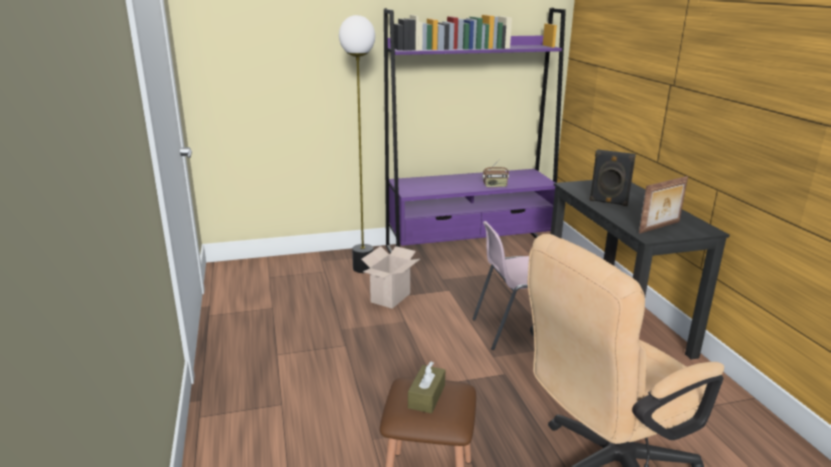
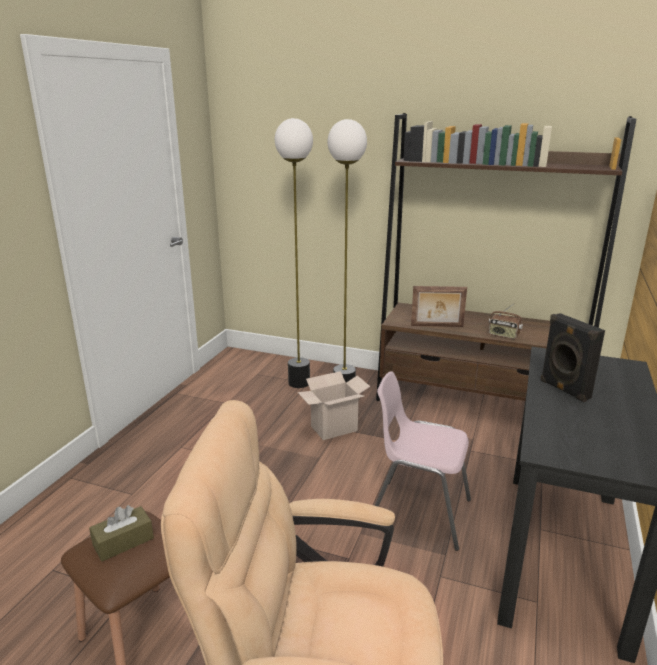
camera: 35 degrees right, 0 degrees up
purple bookcase [384,8,566,253] -> brown bookcase [376,113,636,401]
picture frame [639,176,688,234] -> picture frame moved to [411,286,467,327]
none -> floor lamp [275,118,313,388]

